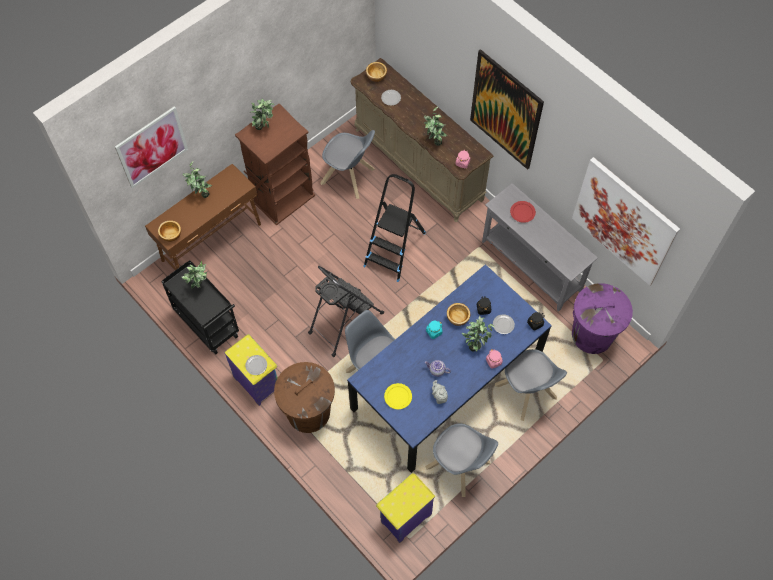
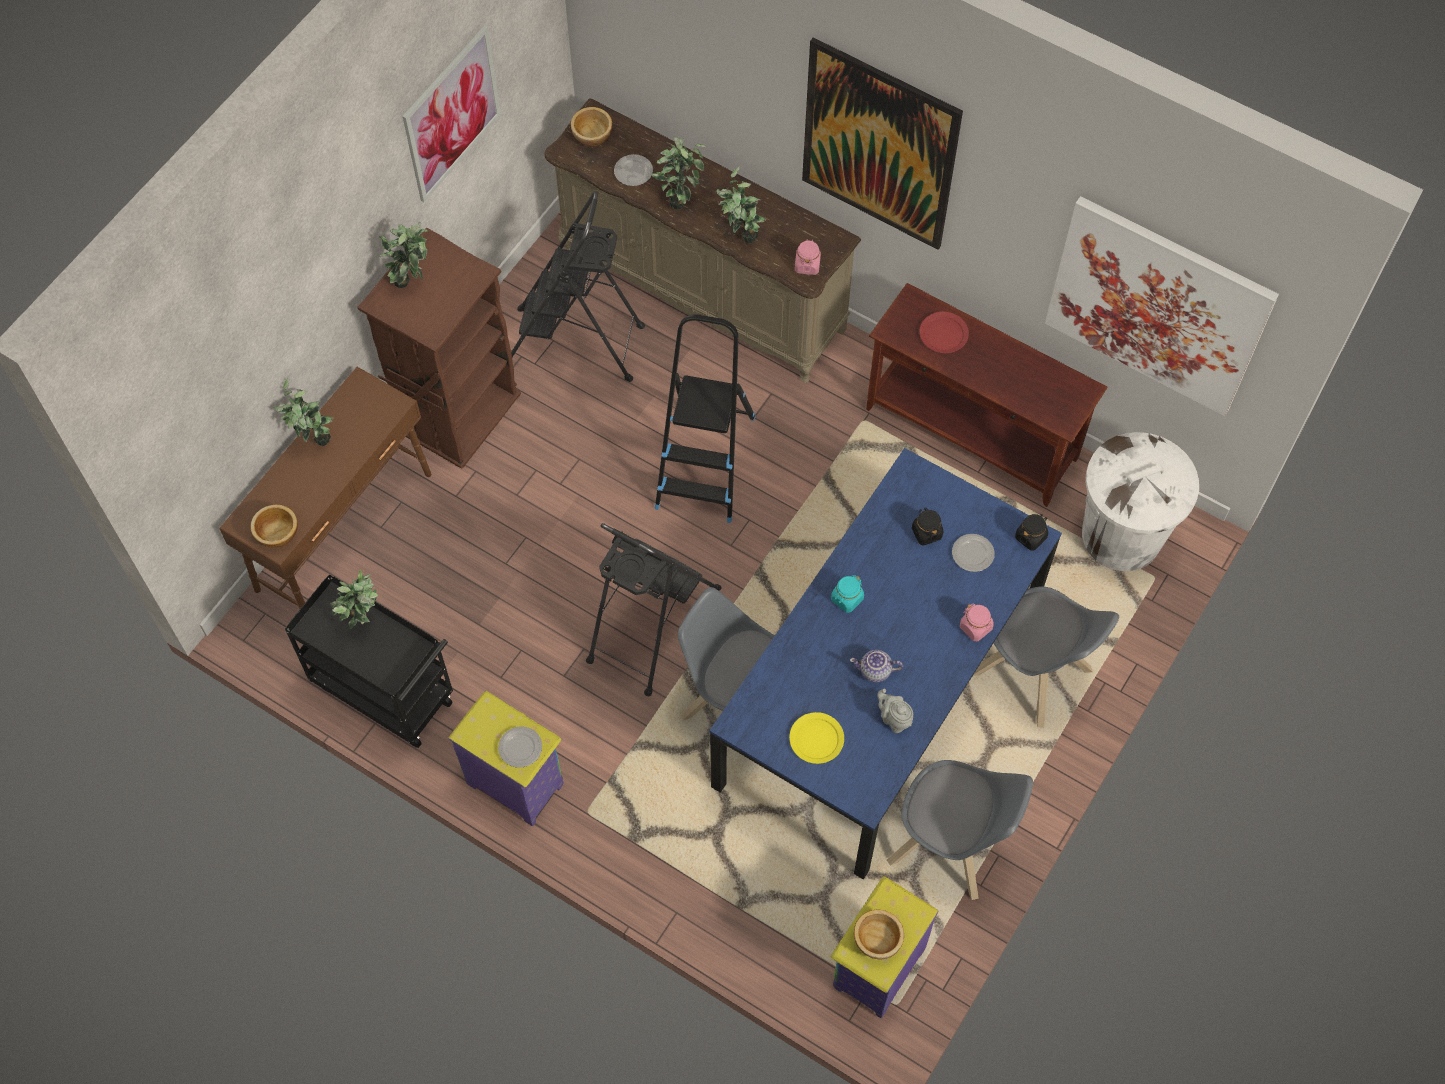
camera: 15 degrees left, 0 degrees up
picture [115,106,188,188] -> picture moved to [403,25,501,202]
brown trash can [274,362,335,433] -> none
grey chair [320,130,375,199] -> step ladder [511,191,645,382]
bowl [447,303,470,326] -> bowl moved to [854,910,904,959]
potted plant [461,316,495,352] -> potted plant moved to [651,136,706,210]
grey console table [482,183,598,312] -> brown console table [866,283,1107,507]
purple trash can [572,283,633,354] -> white trash can [1082,432,1199,571]

